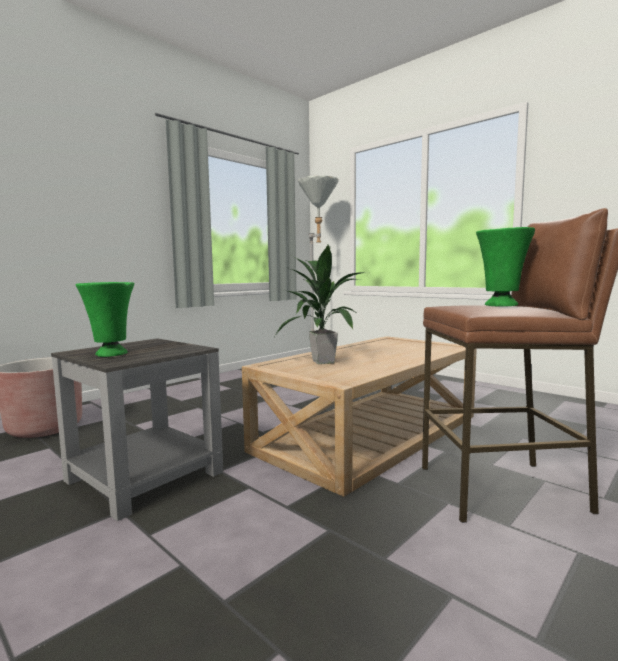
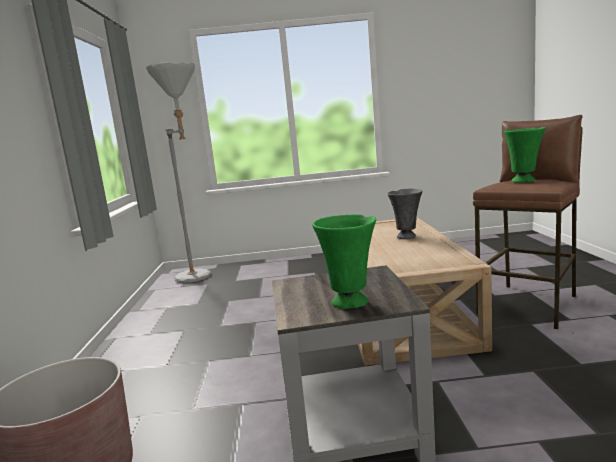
camera: 45 degrees left, 5 degrees up
potted plant [273,245,369,364] -> none
none -> grey vase [387,189,422,239]

